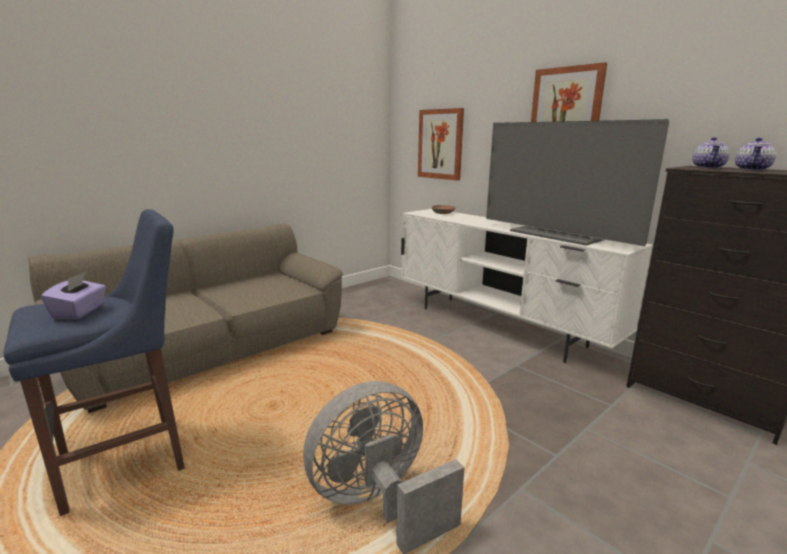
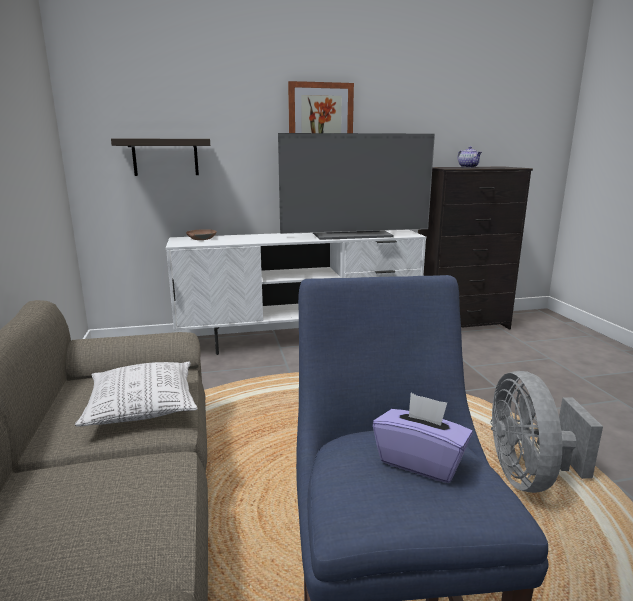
camera: 60 degrees left, 0 degrees up
picture [418,108,464,181] -> shelf [111,138,210,176]
teapot [693,137,730,168] -> none
none -> pillow [75,362,198,427]

